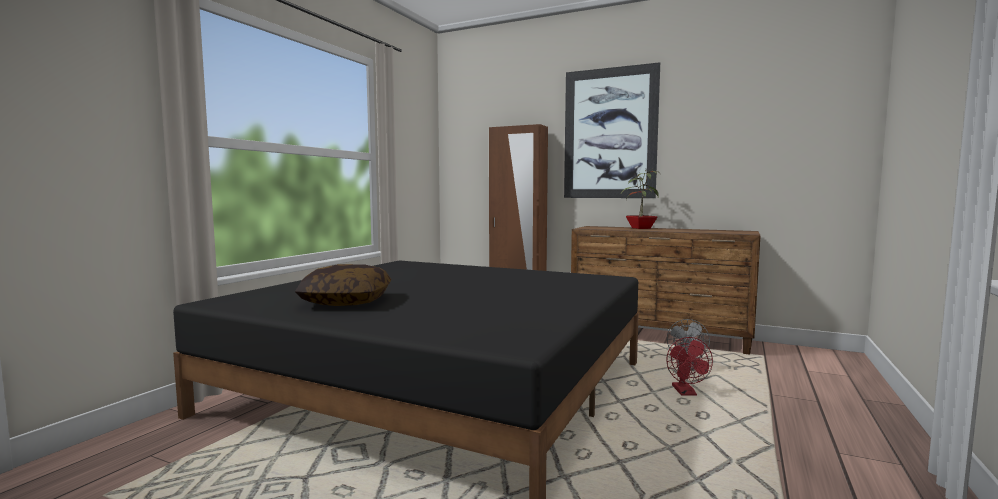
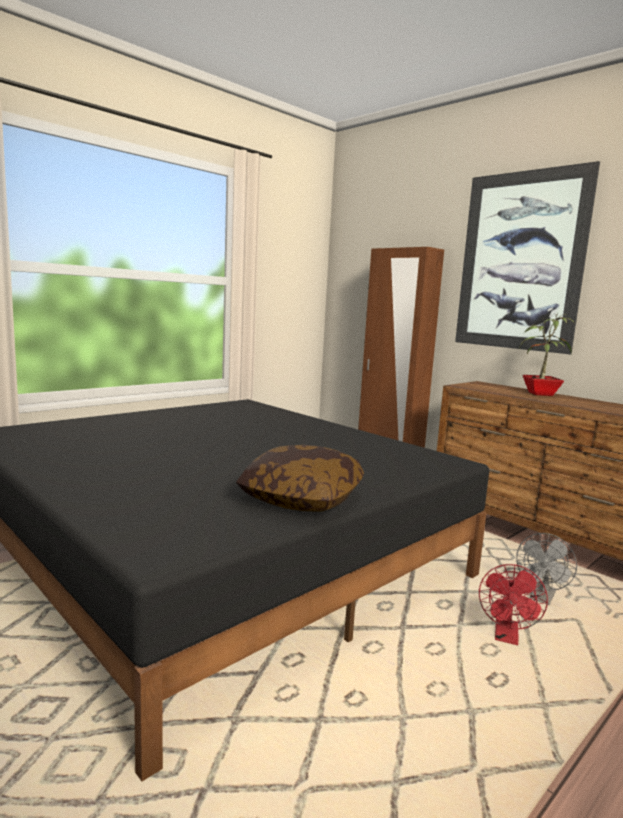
camera: 20 degrees right, 5 degrees up
pillow [295,264,391,306] -> pillow moved to [236,445,364,511]

